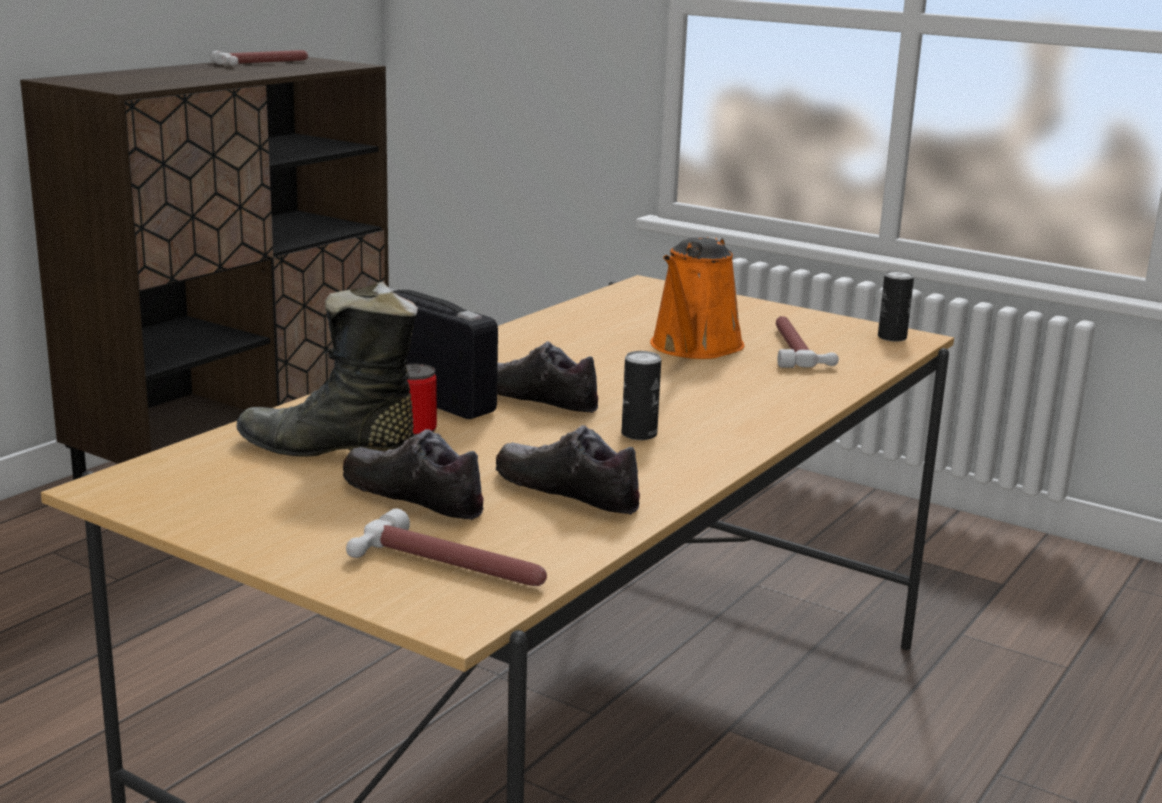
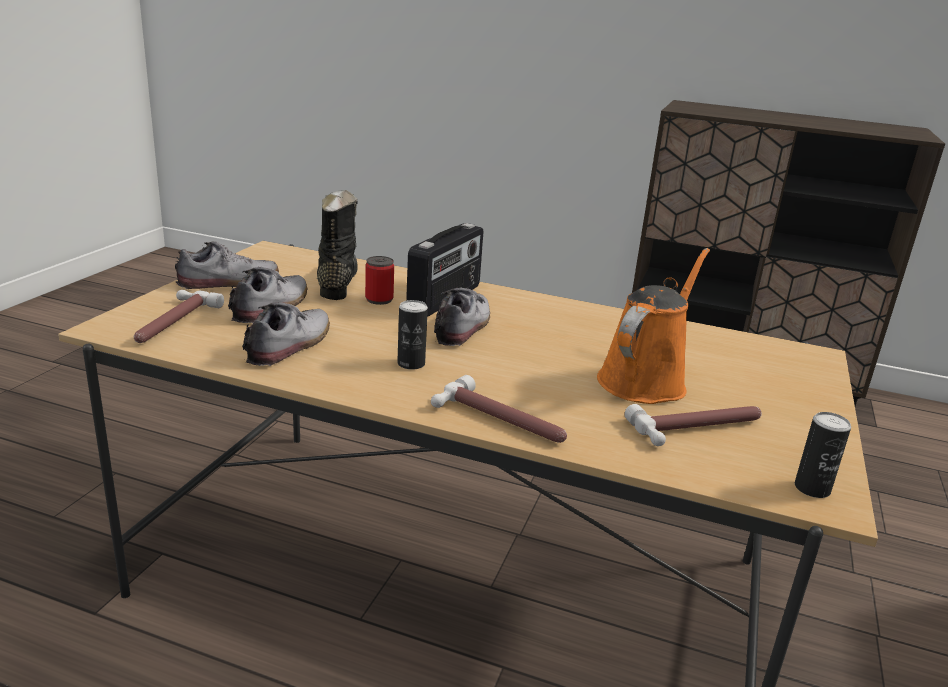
camera: 75 degrees right, 5 degrees up
hammer [211,50,308,66] -> hammer moved to [431,375,567,443]
orange watering can [650,237,745,359] -> orange watering can turned 120 degrees clockwise [597,248,710,404]
none -> shoe [175,241,279,290]

